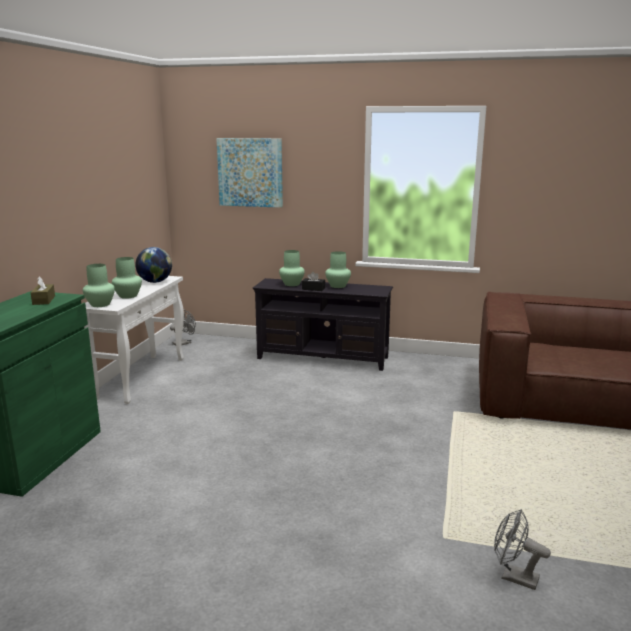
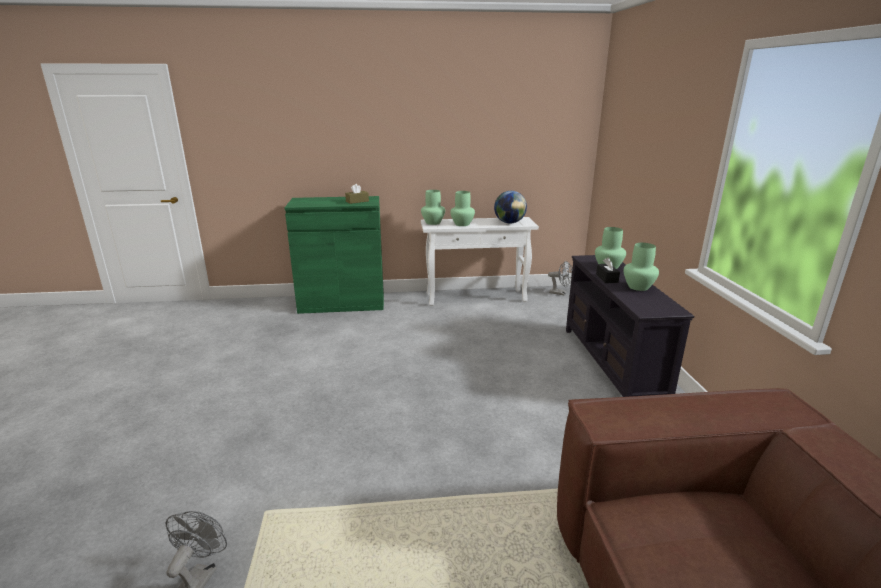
camera: 70 degrees right, 5 degrees up
picture [216,138,283,208] -> none

